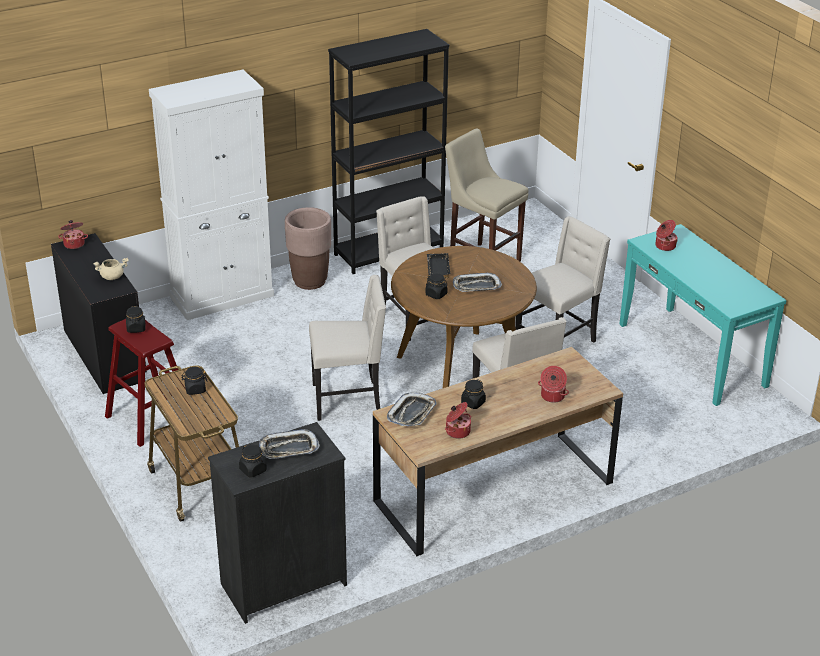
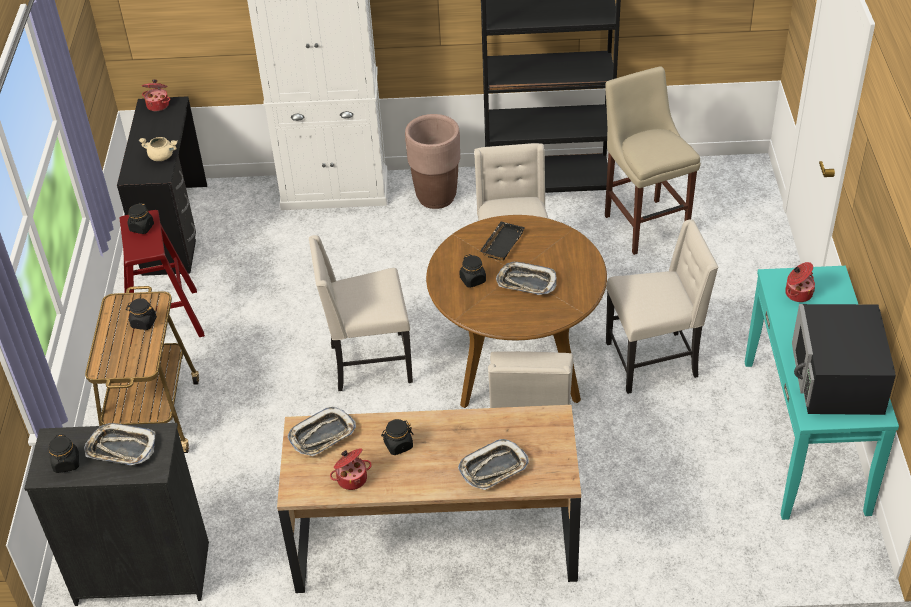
camera: 30 degrees right, 10 degrees up
beige chair [309,275,386,421] -> beige chair turned 150 degrees clockwise [309,235,413,391]
cooking pot [538,366,569,403] -> tray [458,439,529,490]
none -> black microwave [792,304,896,415]

